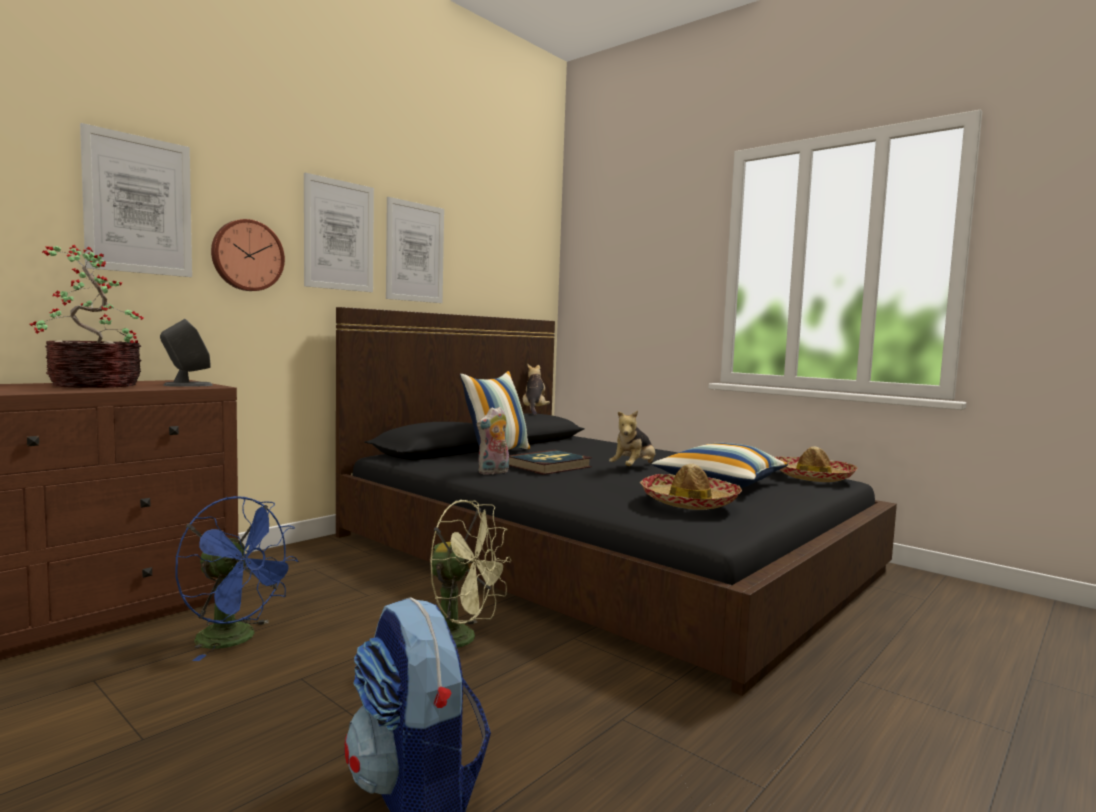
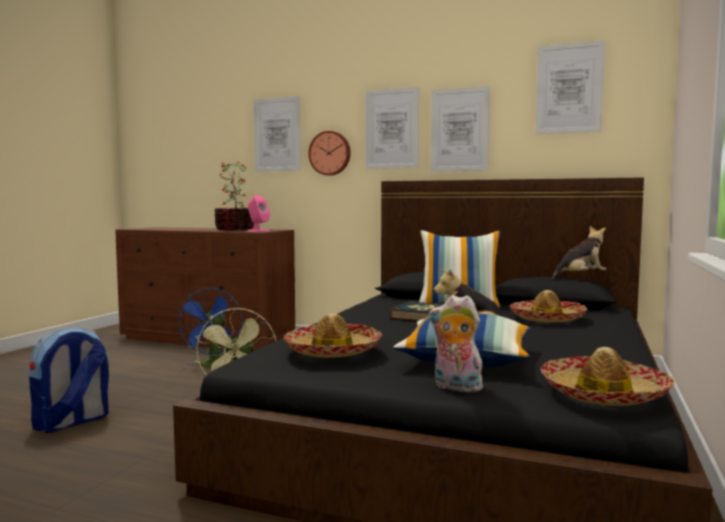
camera: 70 degrees right, 0 degrees up
grey speaker [160,319,212,387] -> pink speaker [247,195,270,232]
plush toy [477,407,509,475] -> plush toy moved to [429,295,486,392]
none -> hat [509,290,588,322]
none -> picture [535,40,605,134]

